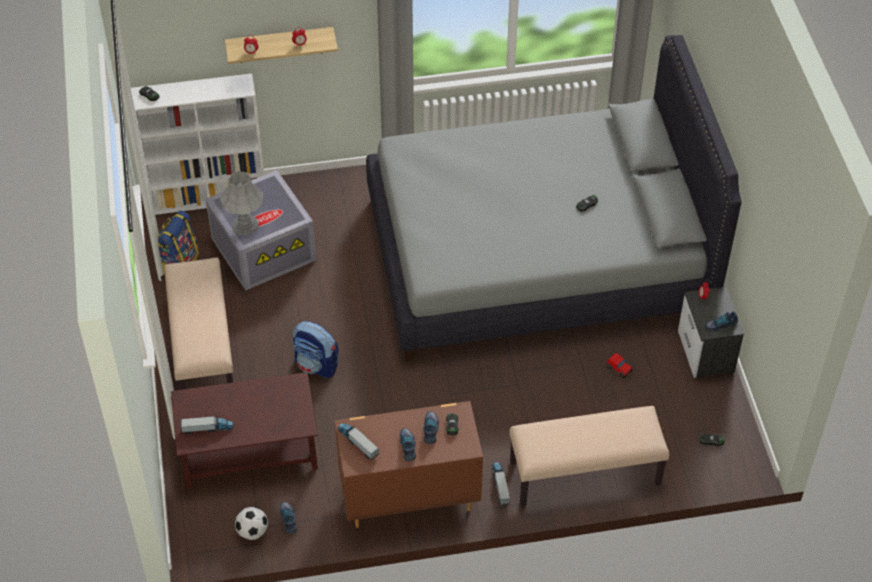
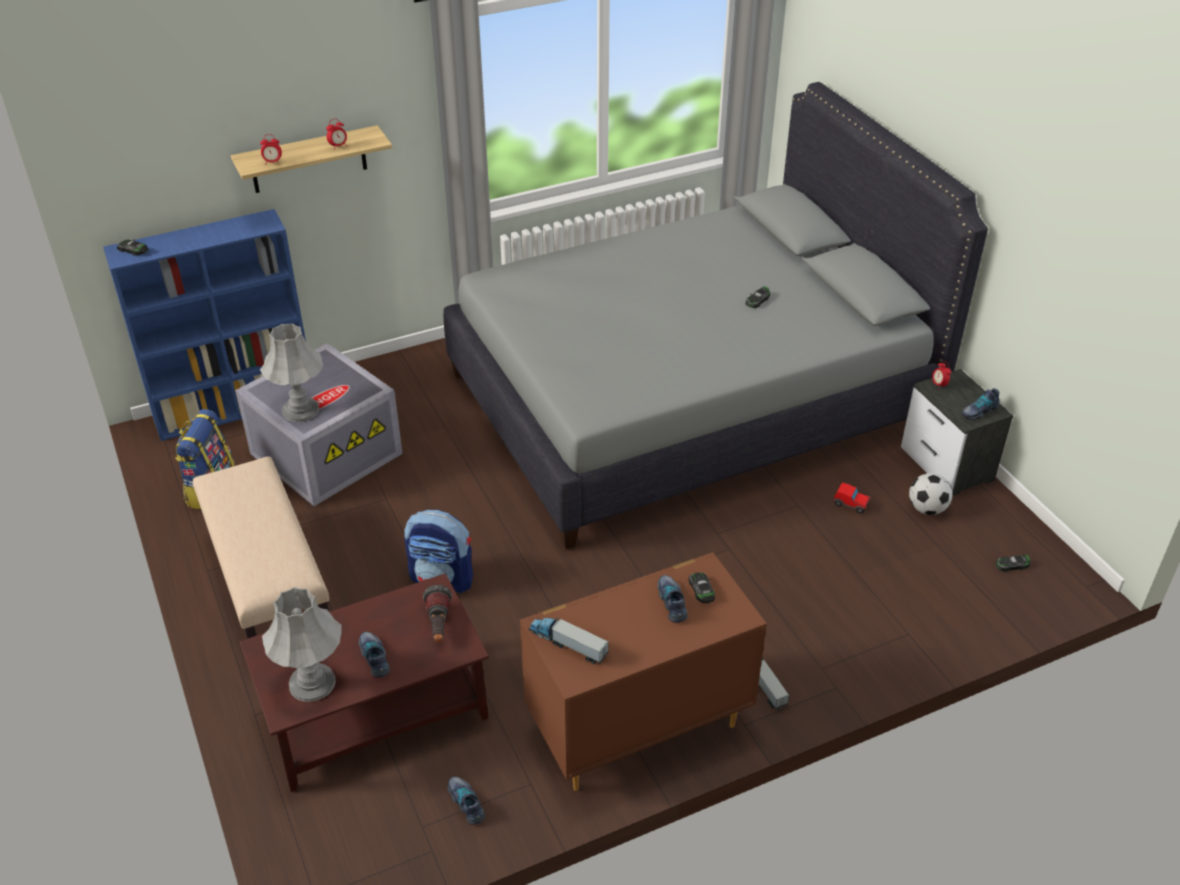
camera: 15 degrees left, 10 degrees down
white bookcase [131,73,264,215] -> blue bookcase [103,209,306,441]
toy truck [181,416,234,434] -> grey table lamp [262,587,342,702]
football [235,507,268,540] -> football moved to [909,473,953,515]
shoe [400,428,416,461] -> shoe moved to [359,632,390,678]
beige bench [509,406,669,506] -> none
none -> flashlight [423,585,452,642]

